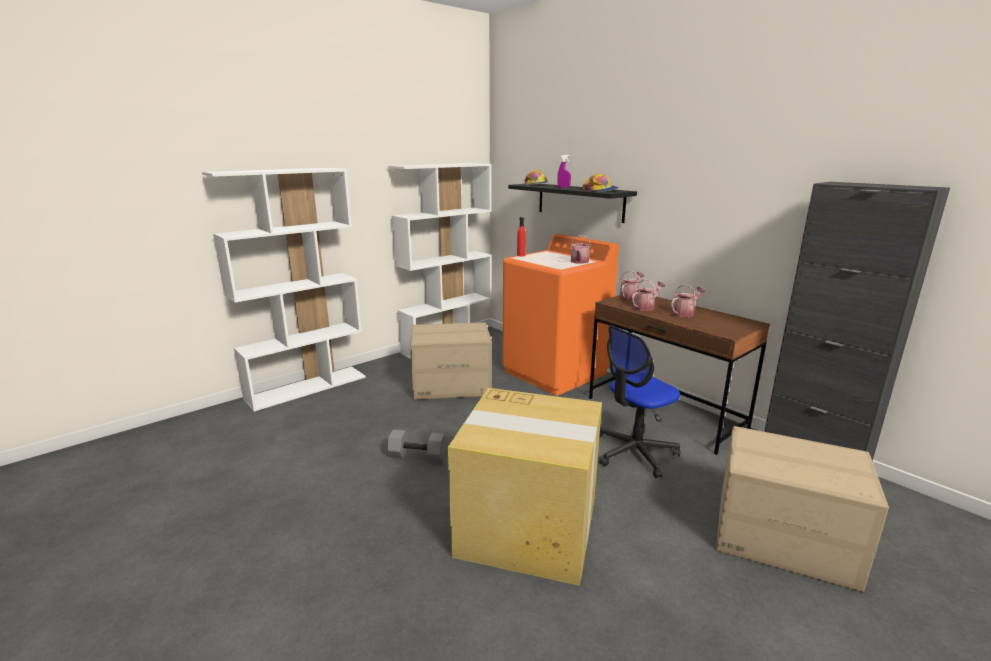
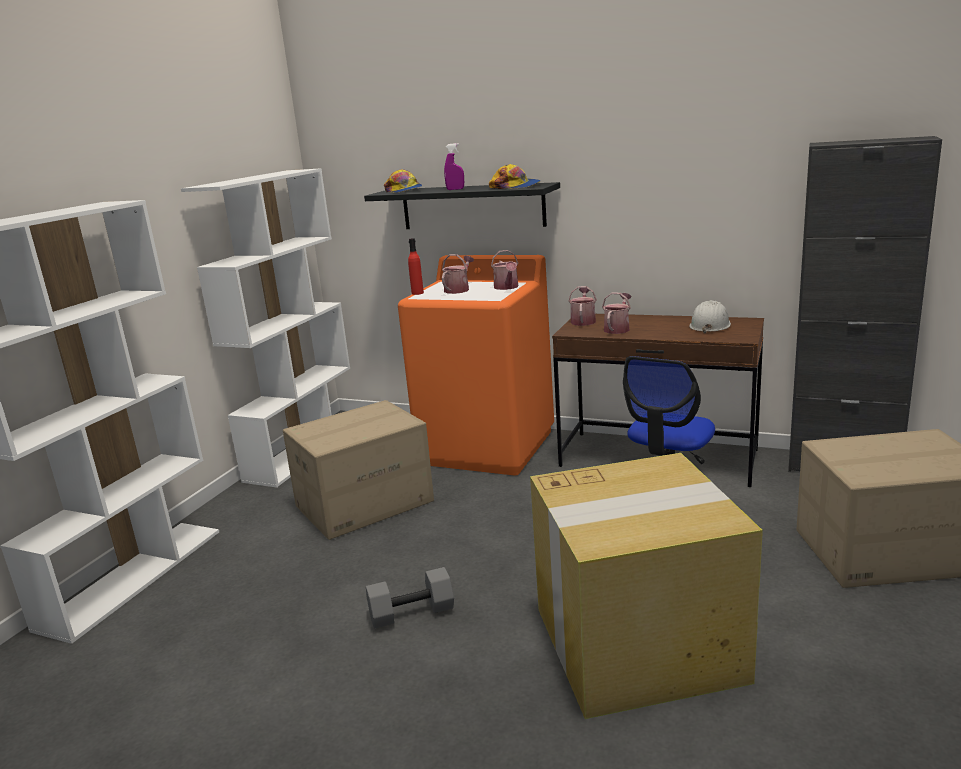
camera: 25 degrees left, 0 degrees up
watering can [671,284,705,317] -> watering can moved to [442,254,474,294]
none -> white hard hat [689,300,731,334]

